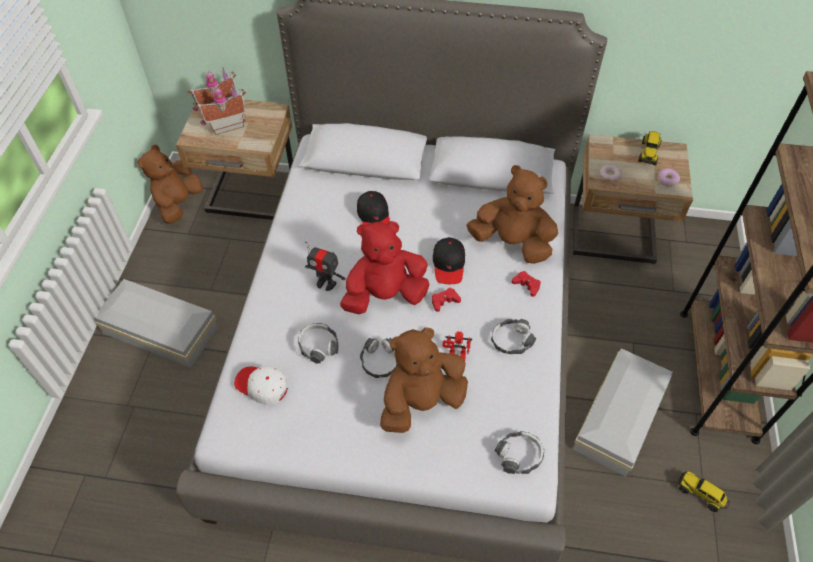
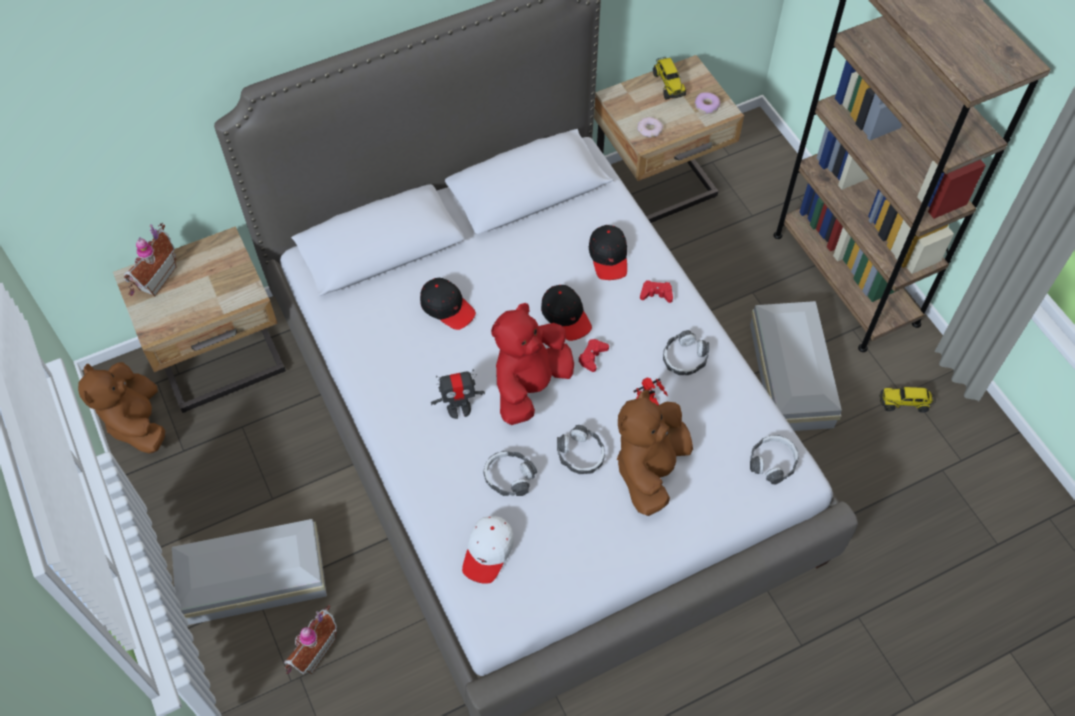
camera: 35 degrees left, 5 degrees up
toy house [195,84,246,135] -> toy house moved to [284,605,337,674]
white cap [234,366,288,405] -> white cap turned 60 degrees counterclockwise [462,516,514,584]
brown plush toy [466,165,558,264] -> black cap [589,225,627,280]

